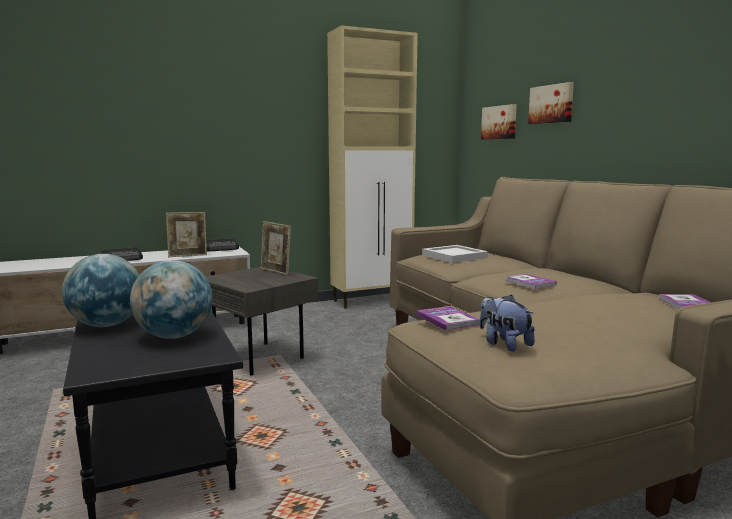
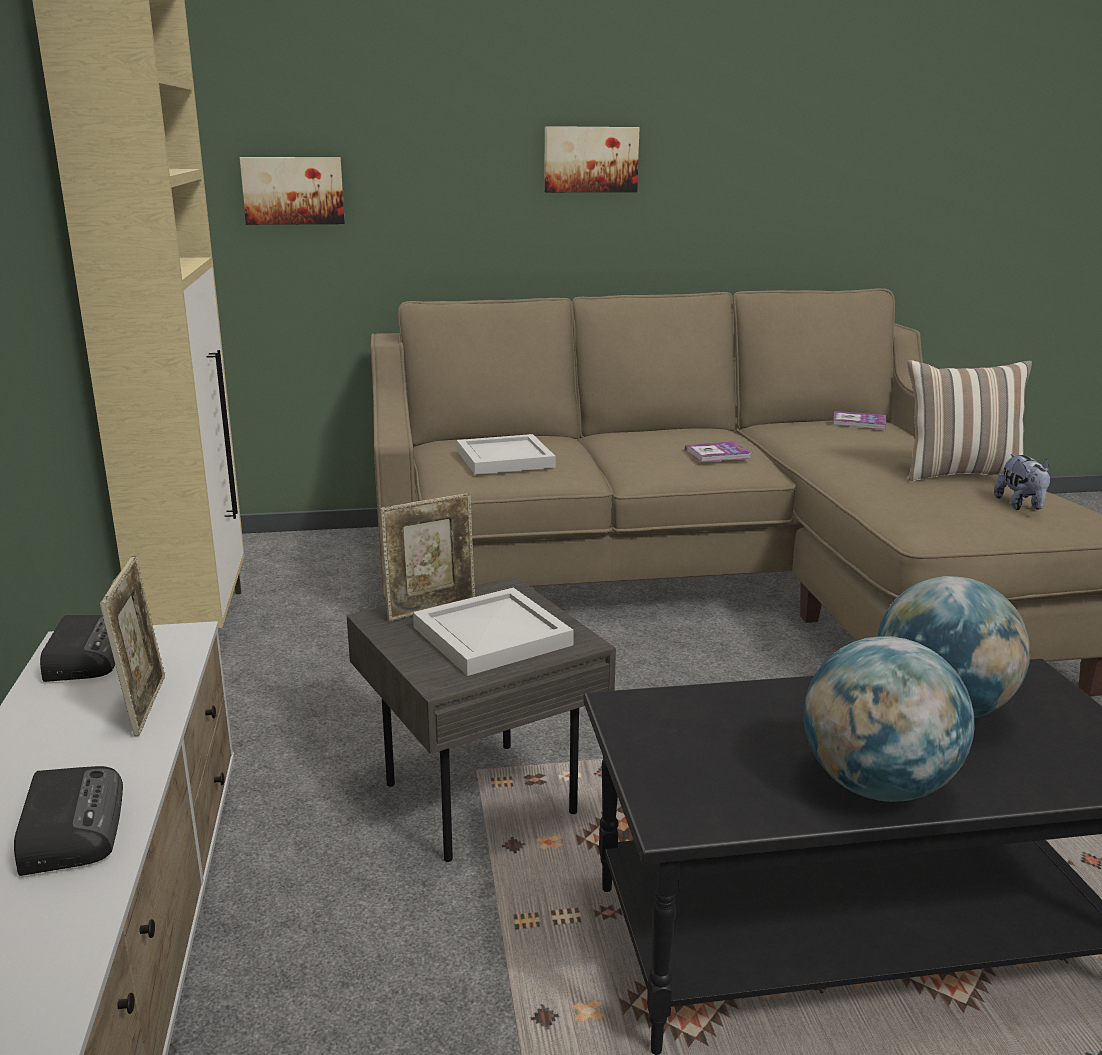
camera: 75 degrees left, 10 degrees up
book [417,306,480,331] -> none
plush toy [480,295,535,352] -> plush toy turned 75 degrees counterclockwise [994,454,1051,510]
picture [528,82,574,124] -> picture moved to [544,126,640,192]
none -> white tray [413,587,574,676]
none -> pillow [907,360,1032,481]

